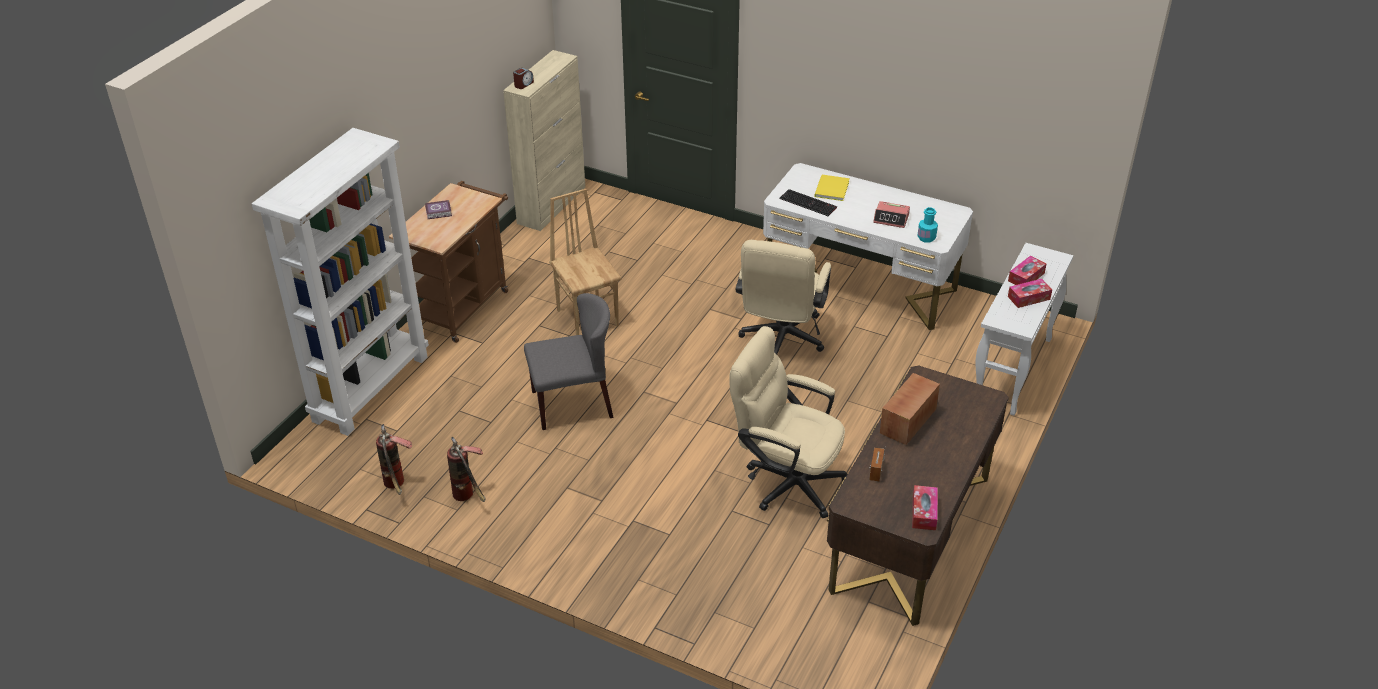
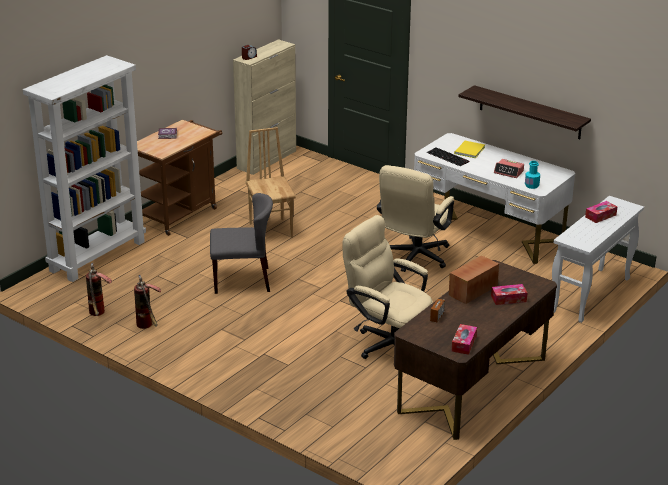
camera: 10 degrees right, 10 degrees down
tissue box [1008,279,1052,308] -> tissue box moved to [491,284,527,305]
none -> shelf [459,85,591,139]

